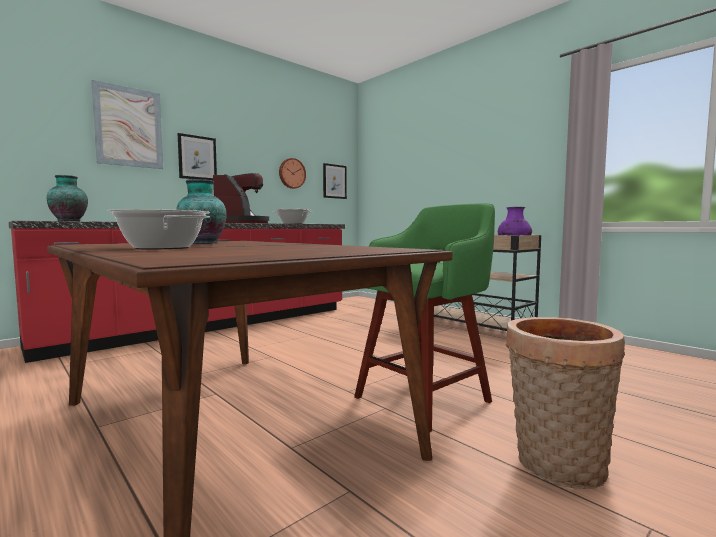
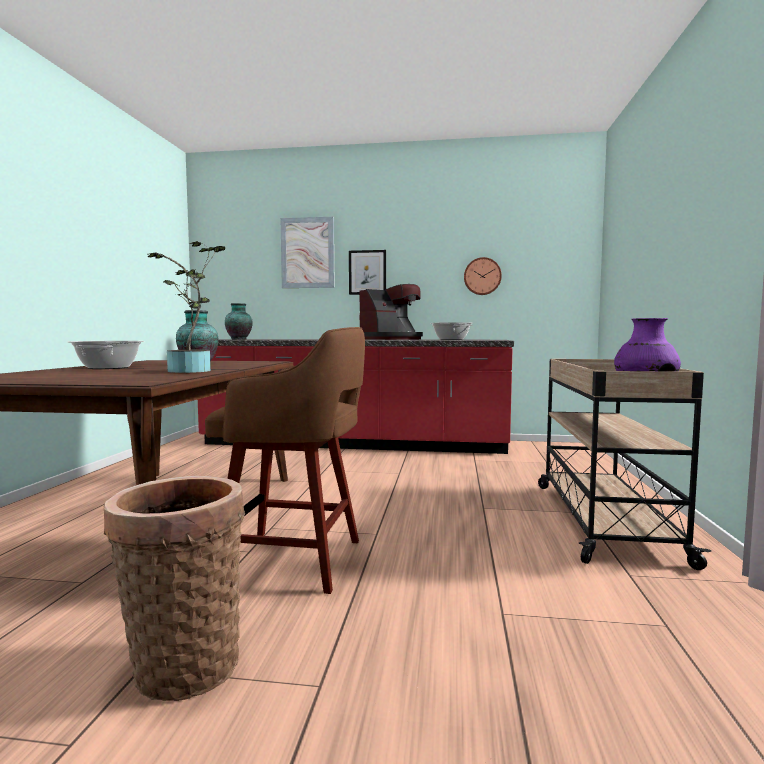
camera: 50 degrees right, 0 degrees up
picture [323,163,347,199] -> none
green stool [354,203,495,433] -> brown stool [205,327,365,594]
none -> potted plant [147,241,225,373]

